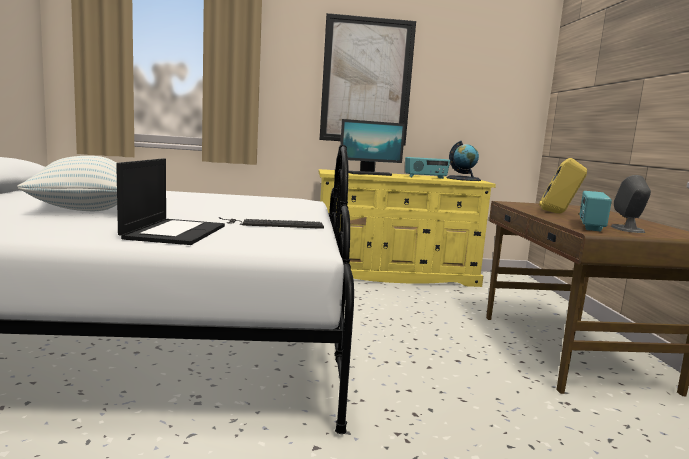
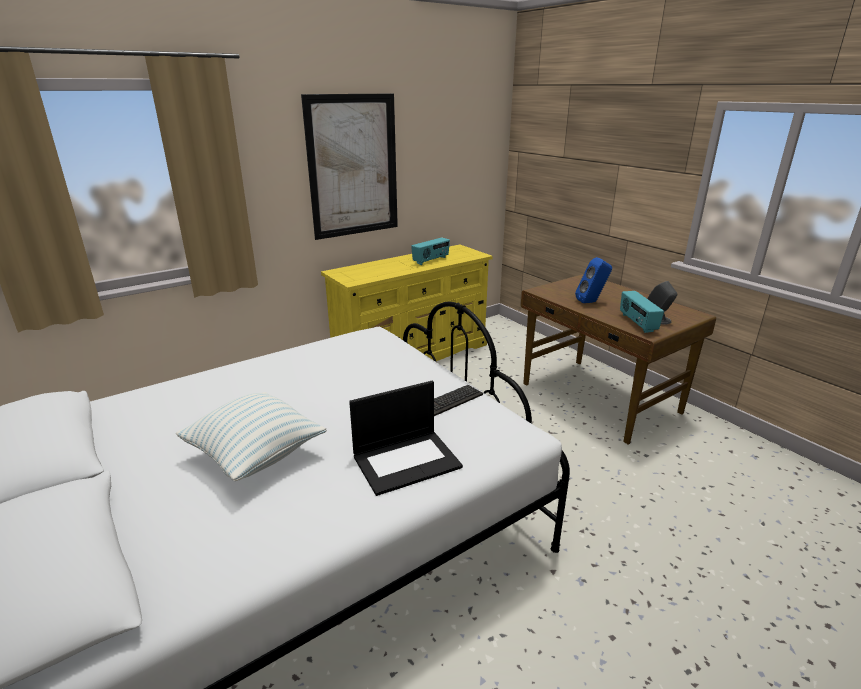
camera: 30 degrees left, 15 degrees up
laptop [116,158,225,245] -> laptop turned 90 degrees clockwise [349,381,463,496]
monitor [340,119,405,176] -> none
globe [447,141,481,181] -> none
yellow speaker [539,158,587,213] -> blue speaker [575,257,612,303]

